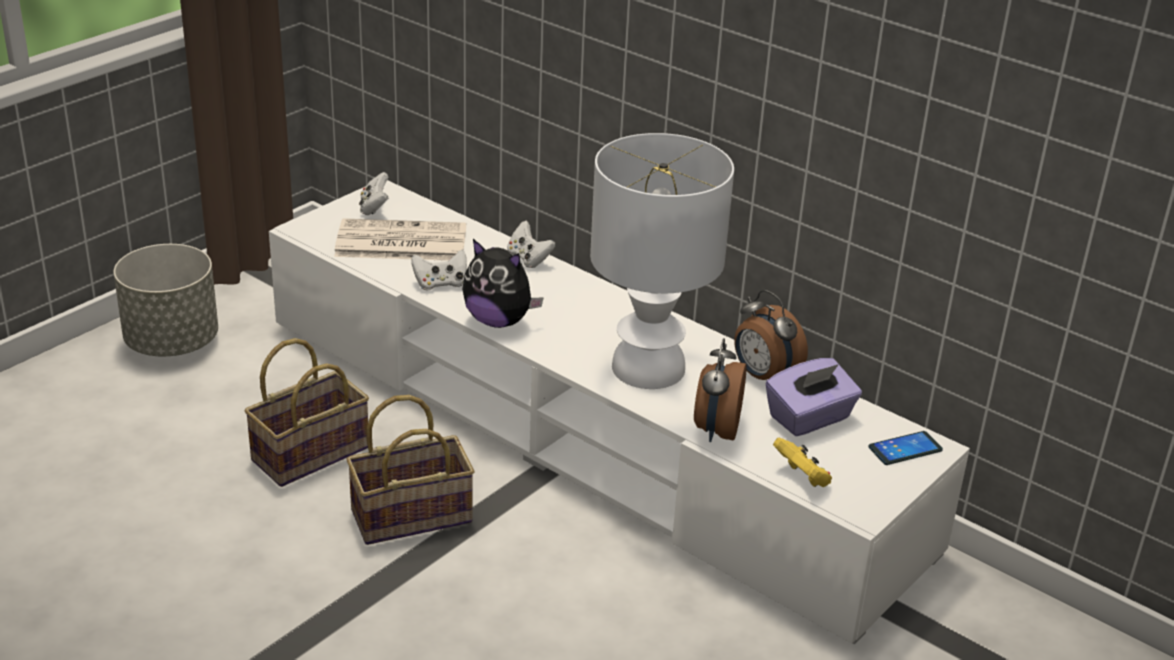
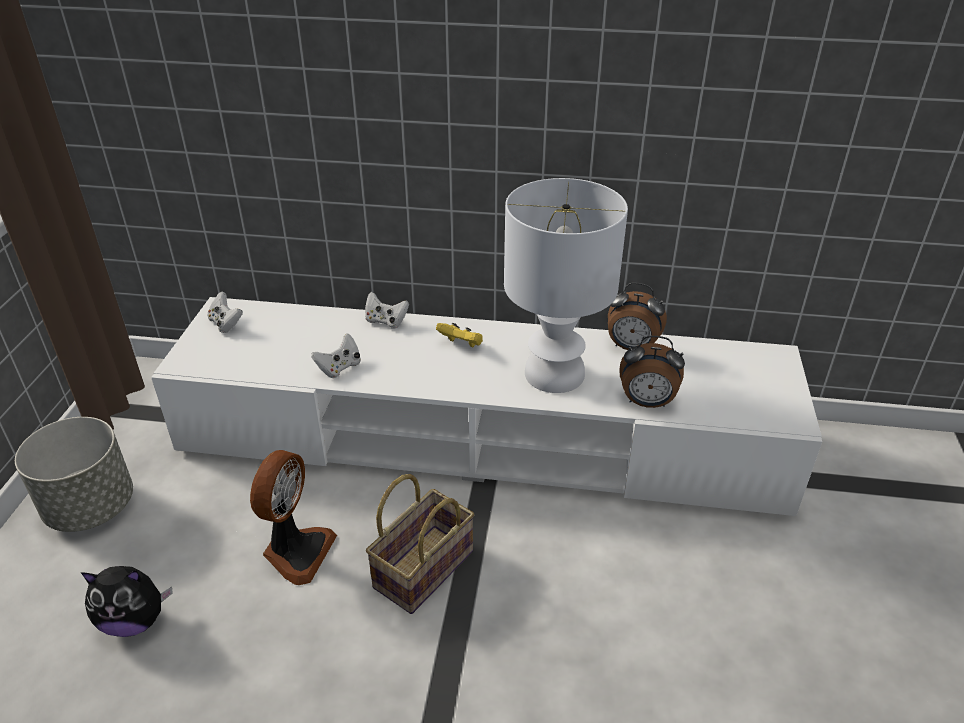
camera: 30 degrees left, 5 degrees up
basket [245,338,369,487] -> fan [250,450,337,585]
newspaper [334,218,466,261] -> none
plush toy [462,239,544,328] -> plush toy moved to [80,566,173,637]
alarm clock [694,338,747,442] -> alarm clock turned 60 degrees counterclockwise [619,336,685,408]
purple tissue box [766,358,862,436] -> none
yellow game controller [773,438,832,487] -> yellow game controller moved to [436,323,483,347]
phone [868,431,943,465] -> none

